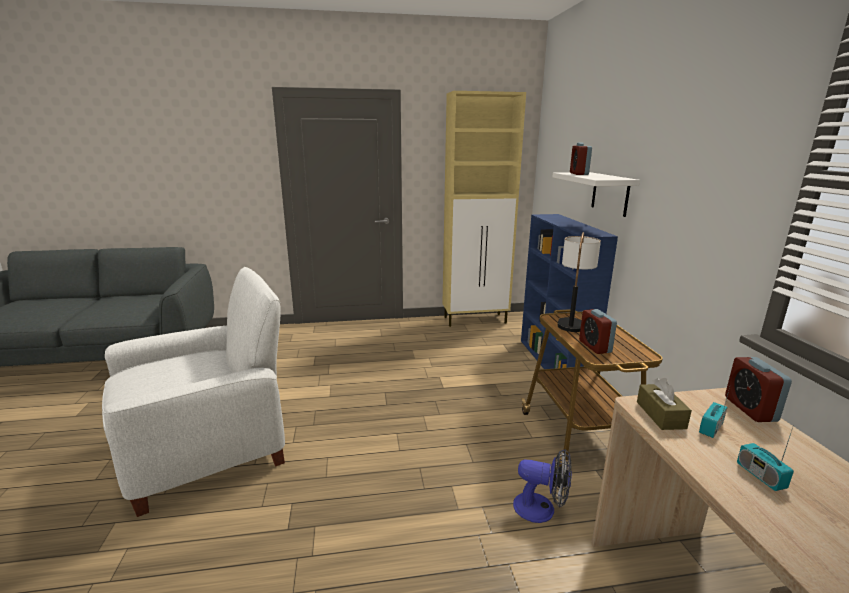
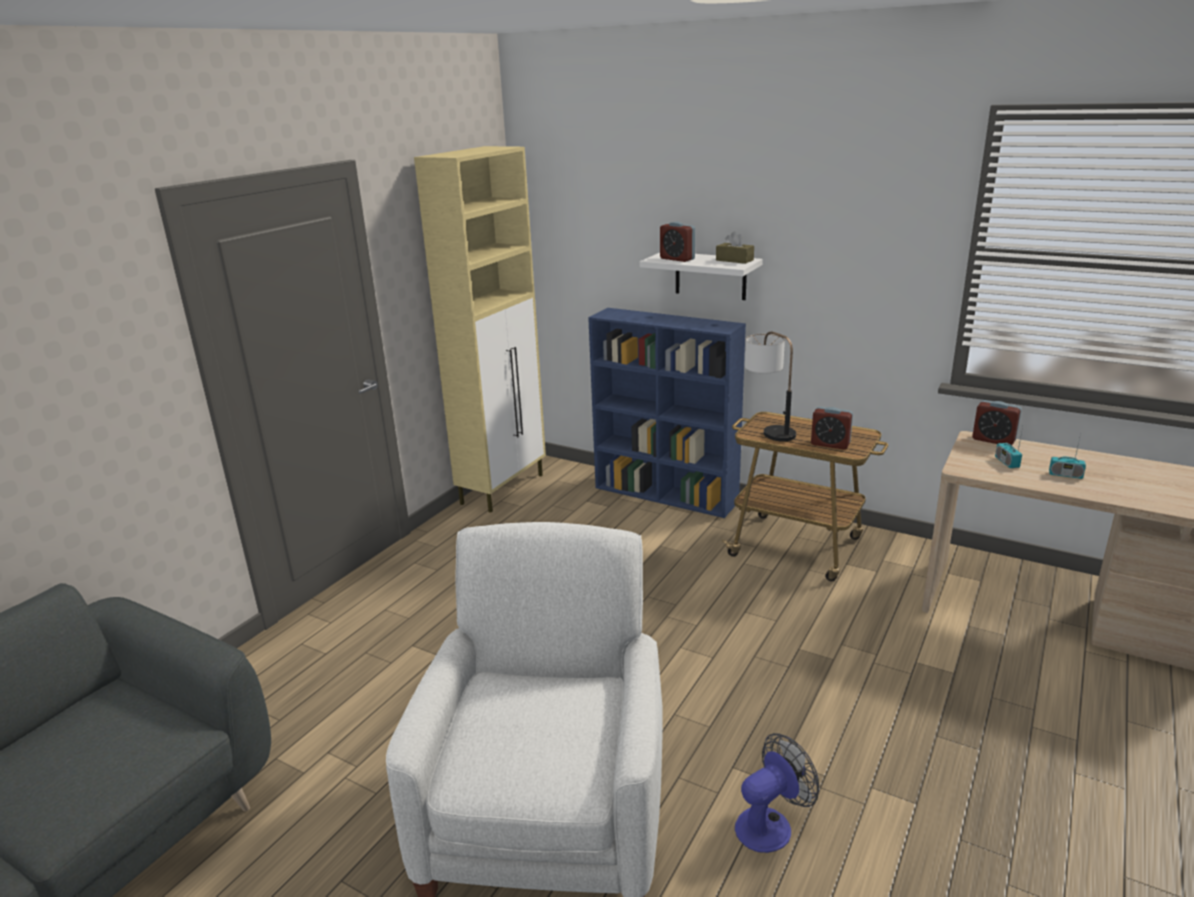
camera: 50 degrees left, 5 degrees up
fan [513,449,572,523] -> fan moved to [735,733,819,853]
brown tissue box [637,378,692,430] -> brown tissue box moved to [716,231,754,264]

